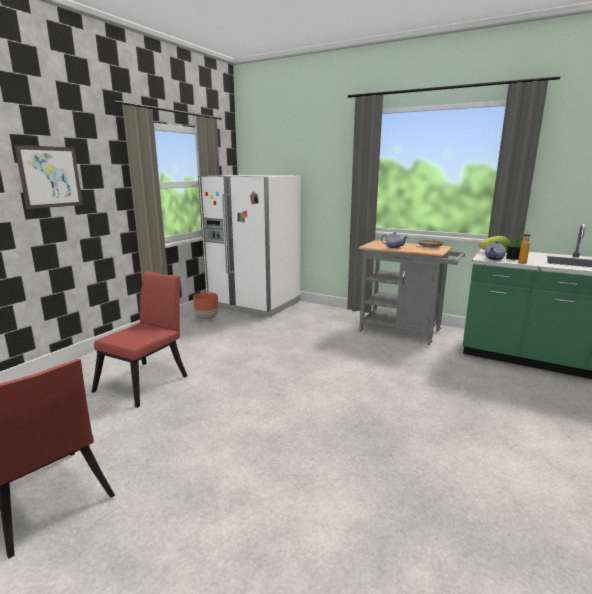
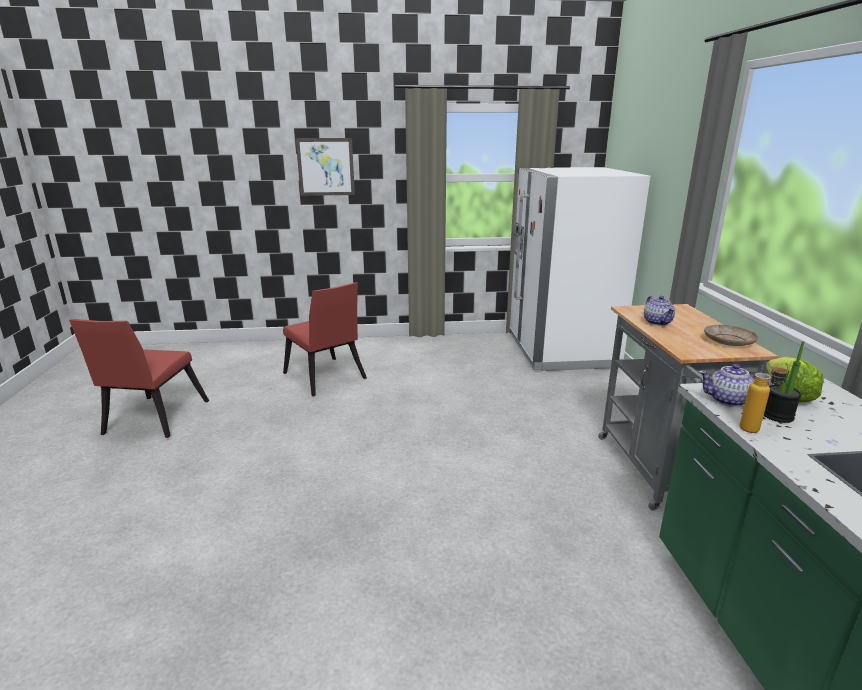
camera: 55 degrees right, 5 degrees up
red chair [92,271,187,408] -> red chair turned 60 degrees clockwise [283,282,367,397]
brown planter [193,292,218,320] -> none

